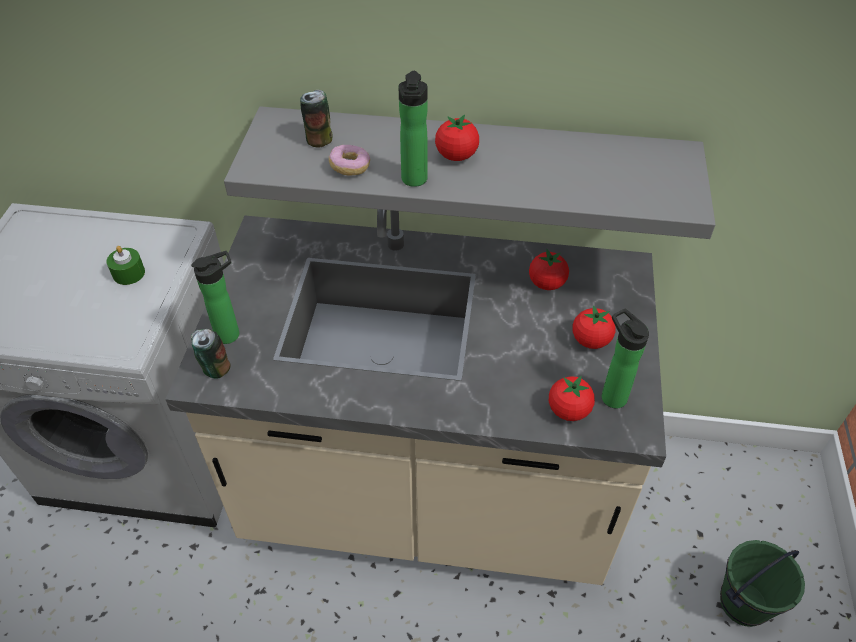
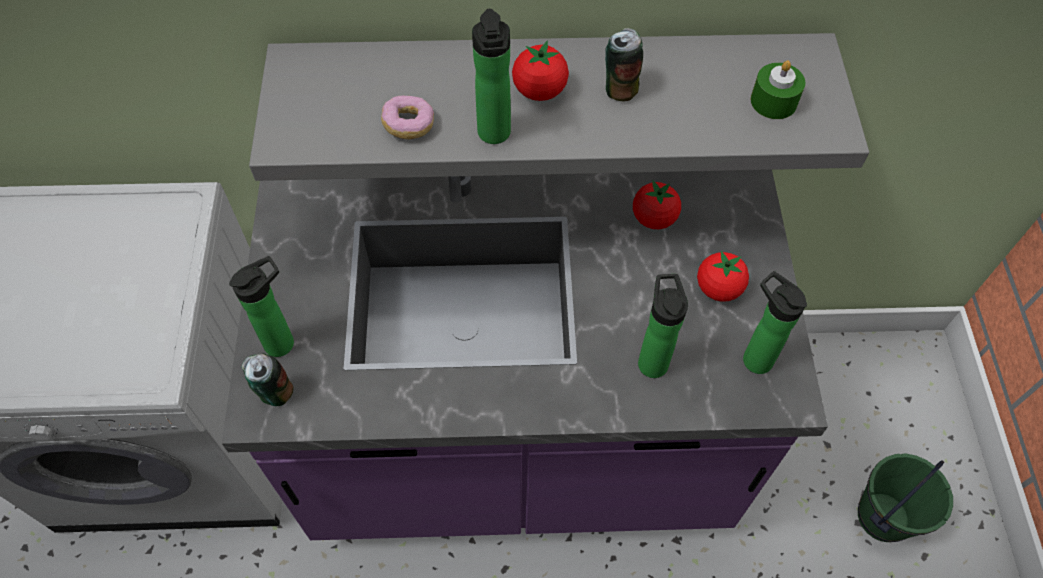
camera: 10 degrees left, 10 degrees up
green candle [106,246,145,285] -> green candle moved to [751,61,805,119]
beige counter [165,209,666,585] -> purple counter [222,170,828,540]
can [300,90,333,148] -> can moved to [605,28,643,101]
tomato [549,376,595,421] -> none
none -> bottle [638,274,688,378]

